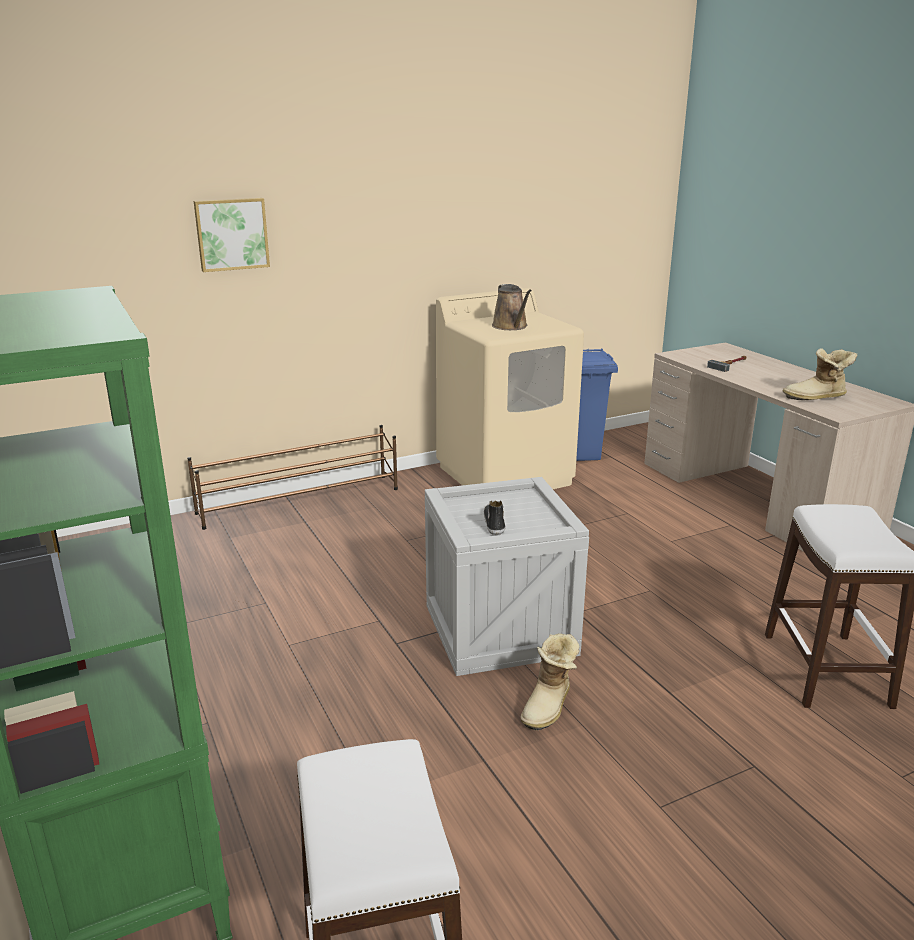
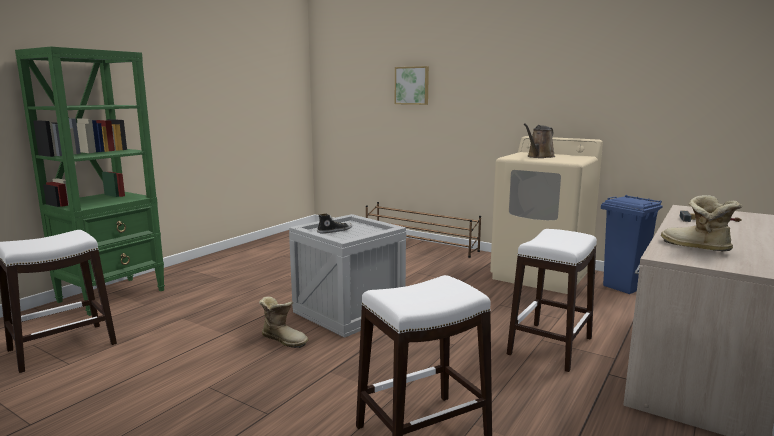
camera: 60 degrees right, 10 degrees down
boot [521,634,580,731] -> boot turned 150 degrees counterclockwise [259,296,308,348]
none -> white stool [507,229,597,372]

